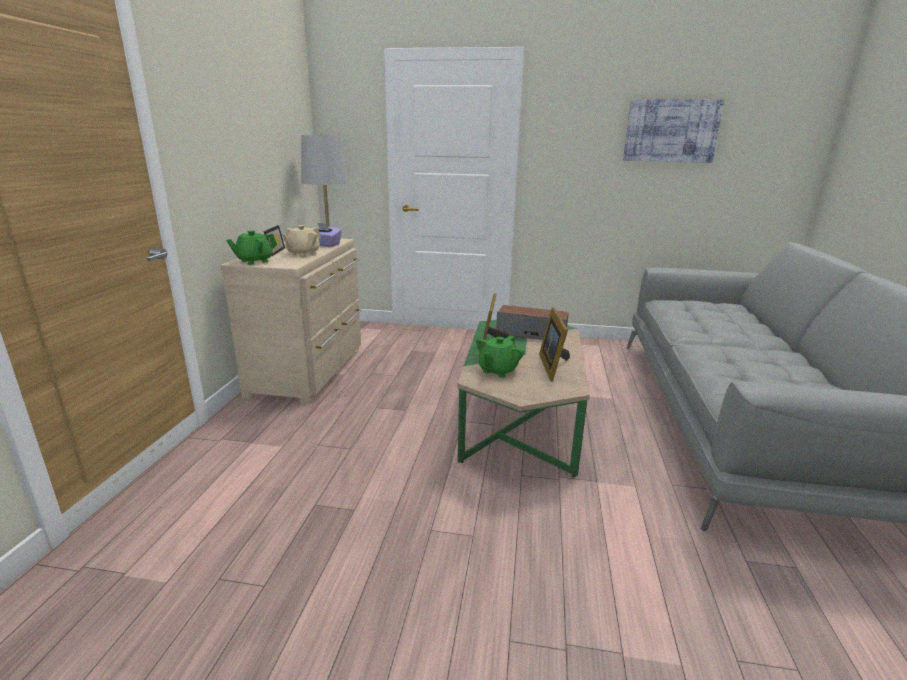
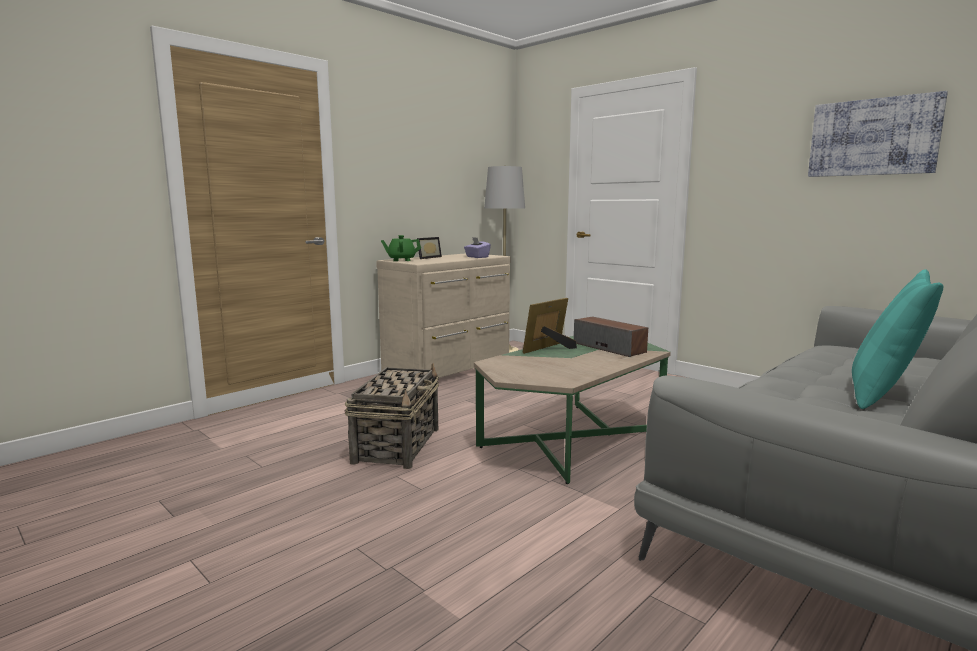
camera: 35 degrees right, 10 degrees down
beige teapot [282,225,321,257] -> none
green teapot [476,336,524,378] -> none
picture frame [539,308,570,381] -> none
none -> basket [345,363,439,469]
none -> turquoise pillow [852,269,943,409]

